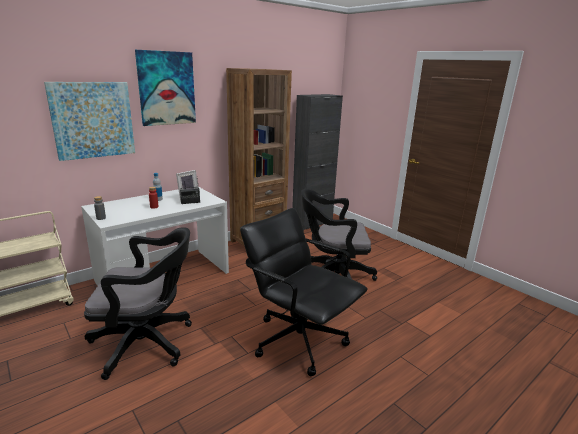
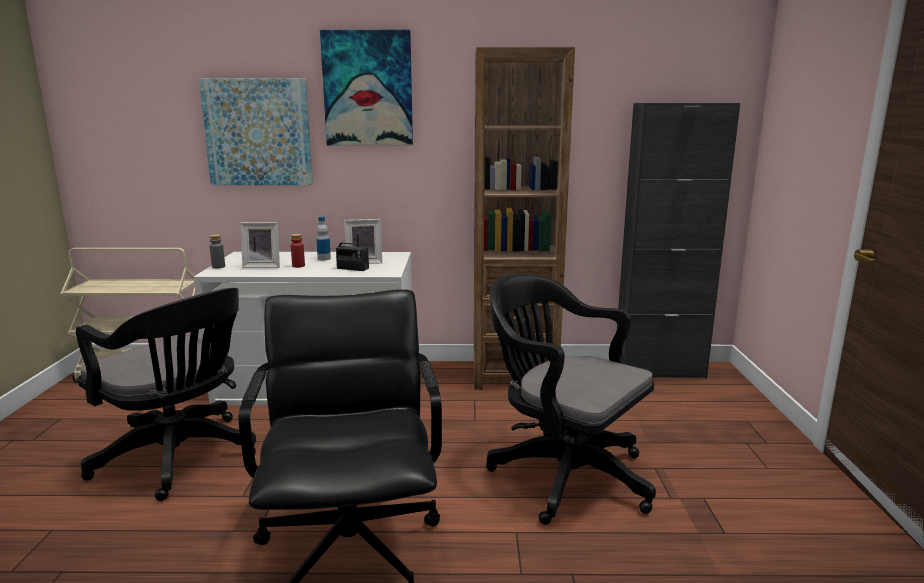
camera: 40 degrees right, 5 degrees down
none -> picture frame [240,222,280,268]

